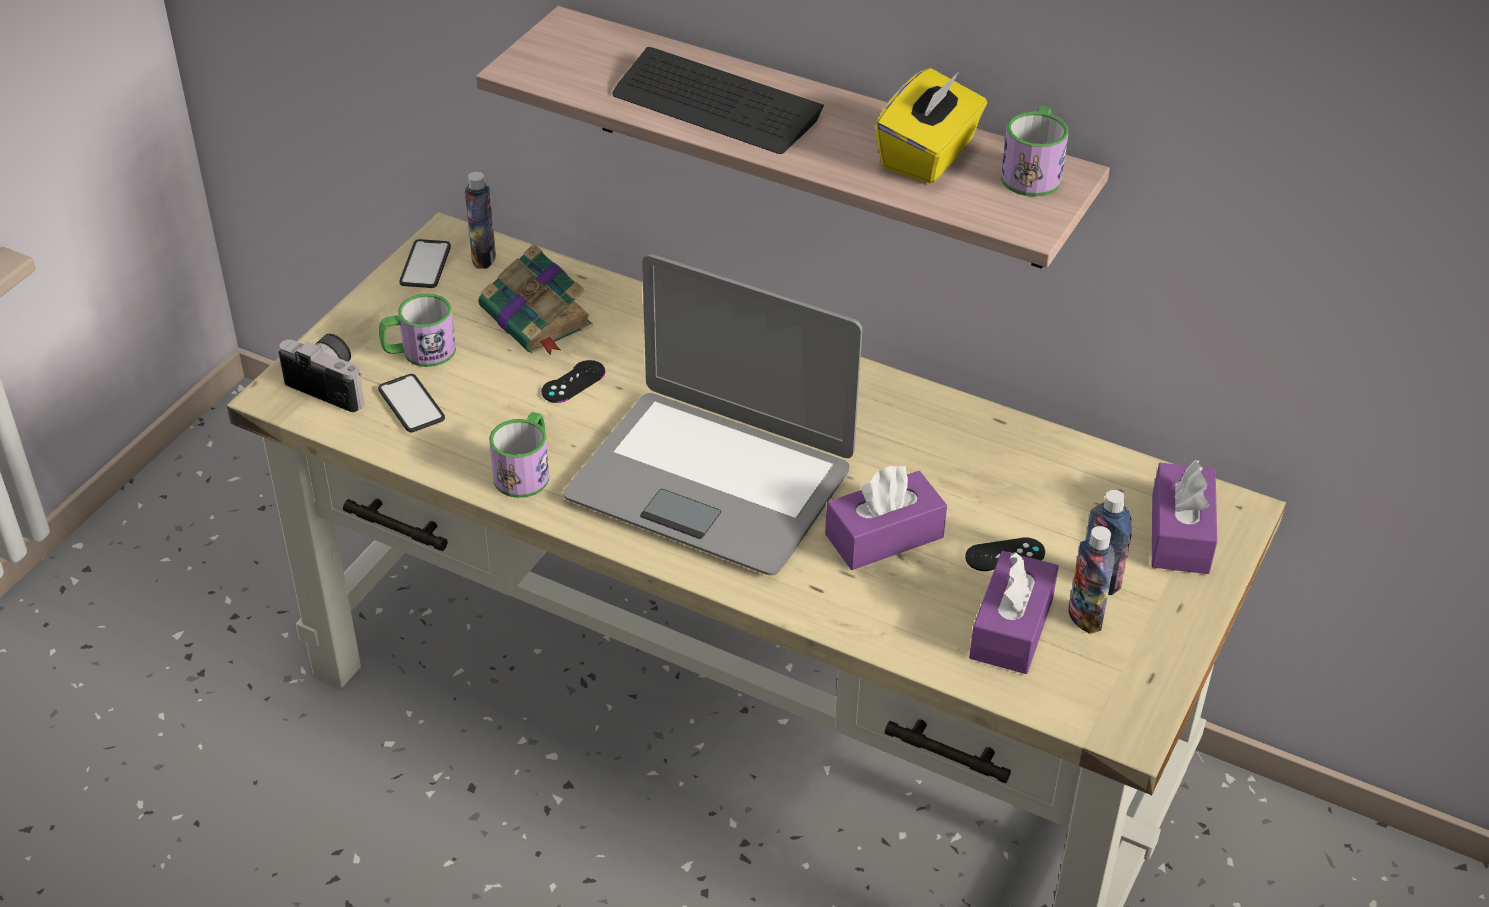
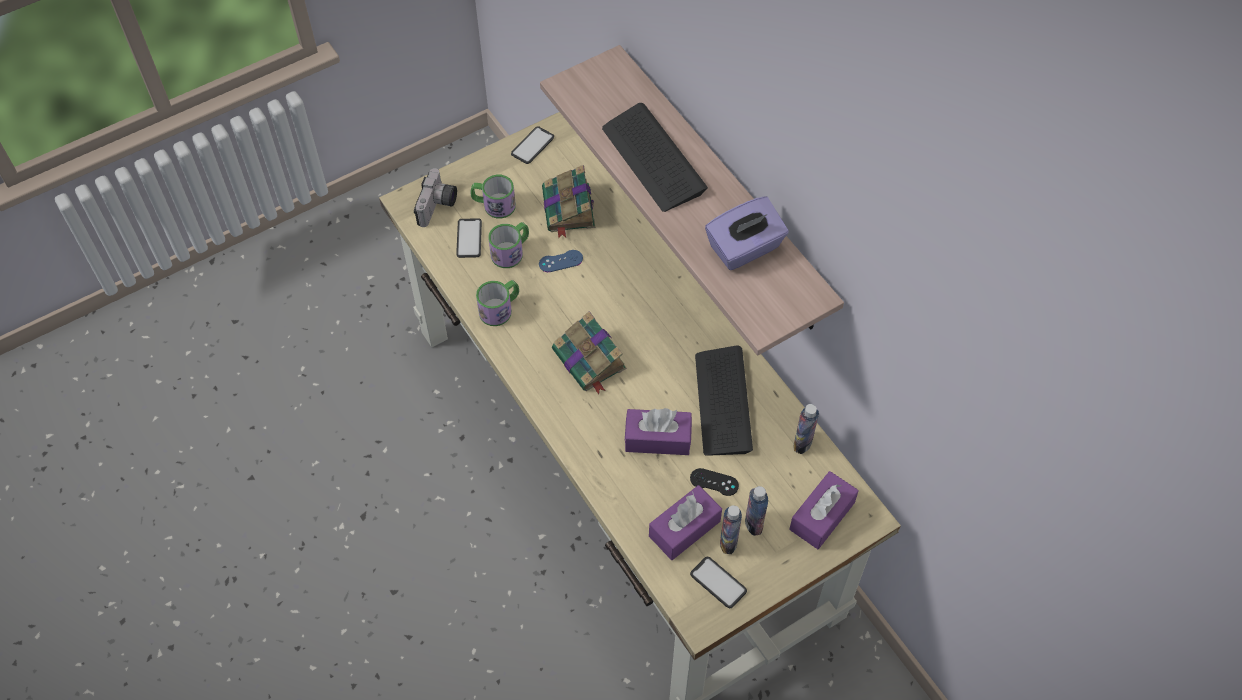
camera: 30 degrees right, 15 degrees up
camera [279,334,364,412] -> camera turned 45 degrees clockwise [414,168,457,227]
bottle [465,172,496,269] -> bottle moved to [793,404,819,454]
black game controller [541,360,605,403] -> blue game controller [539,250,583,272]
laptop [563,254,862,575] -> book [552,312,626,394]
yellow tissue box [875,68,987,184] -> purple tissue box [705,196,789,270]
mug [1001,106,1068,197] -> mug moved to [488,222,529,268]
none -> phone [690,557,747,608]
none -> keyboard [695,346,753,456]

